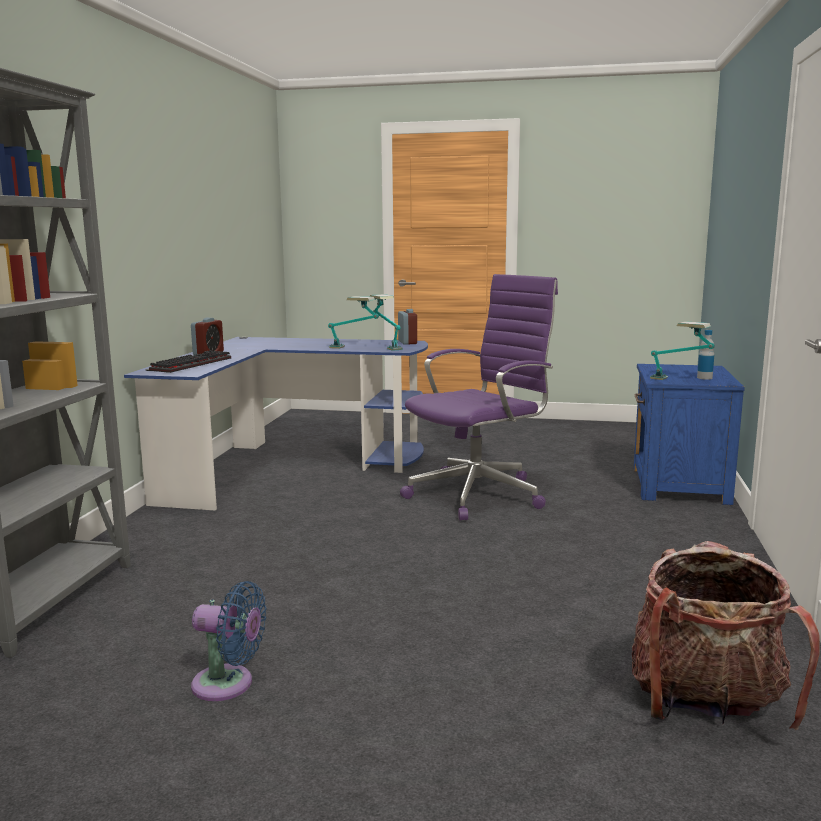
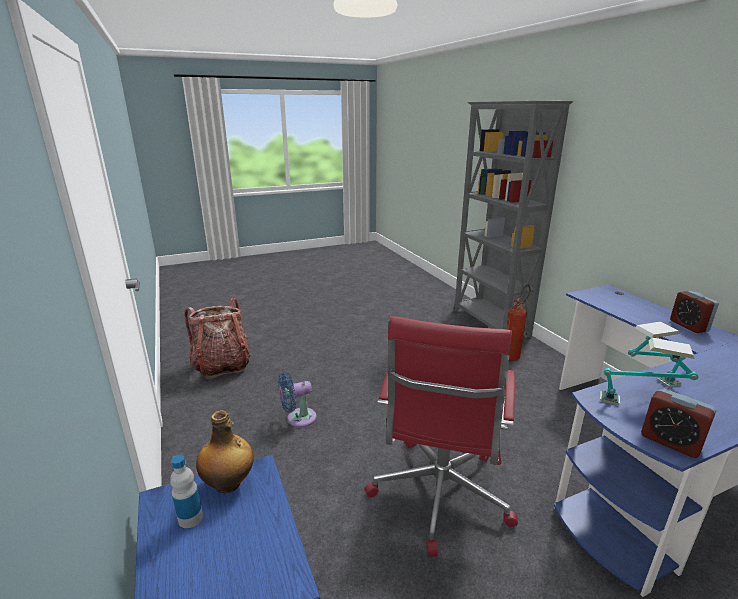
camera: 145 degrees right, 10 degrees up
keyboard [149,350,231,373] -> none
blue fan [191,581,266,701] -> blue fan moved to [278,372,317,428]
purple office chair [400,274,558,521] -> red office chair [364,316,518,557]
table lamp [650,321,715,380] -> bottle [196,410,254,493]
none -> fire extinguisher [506,284,530,361]

